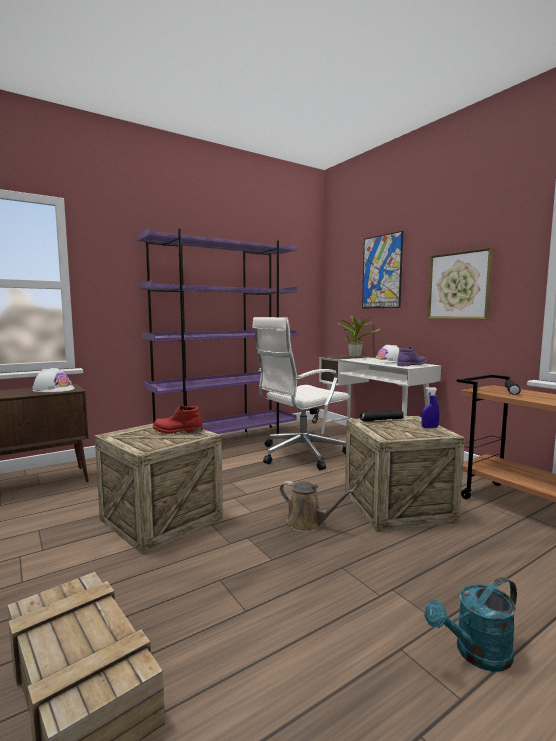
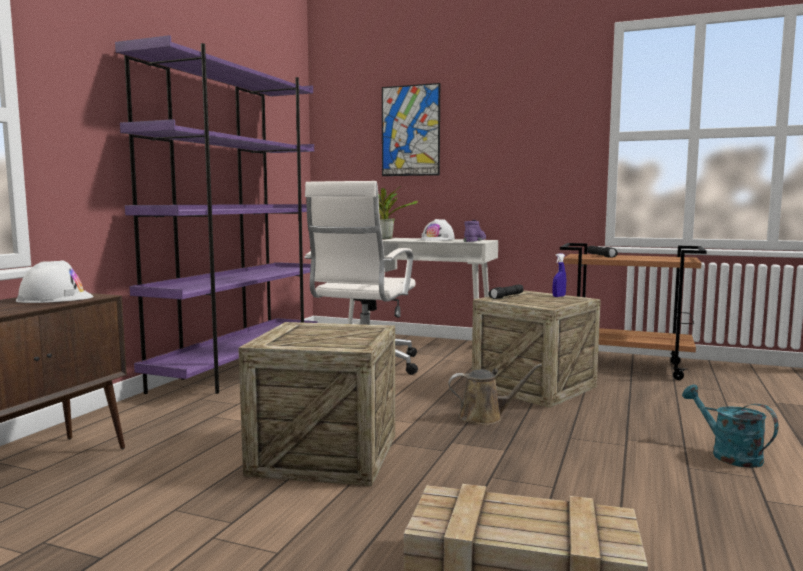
camera: 35 degrees left, 0 degrees up
red boot [153,406,203,434] -> none
turquoise watering can [425,577,517,672] -> turquoise watering can turned 120 degrees clockwise [682,385,778,468]
picture [427,247,493,319] -> none

